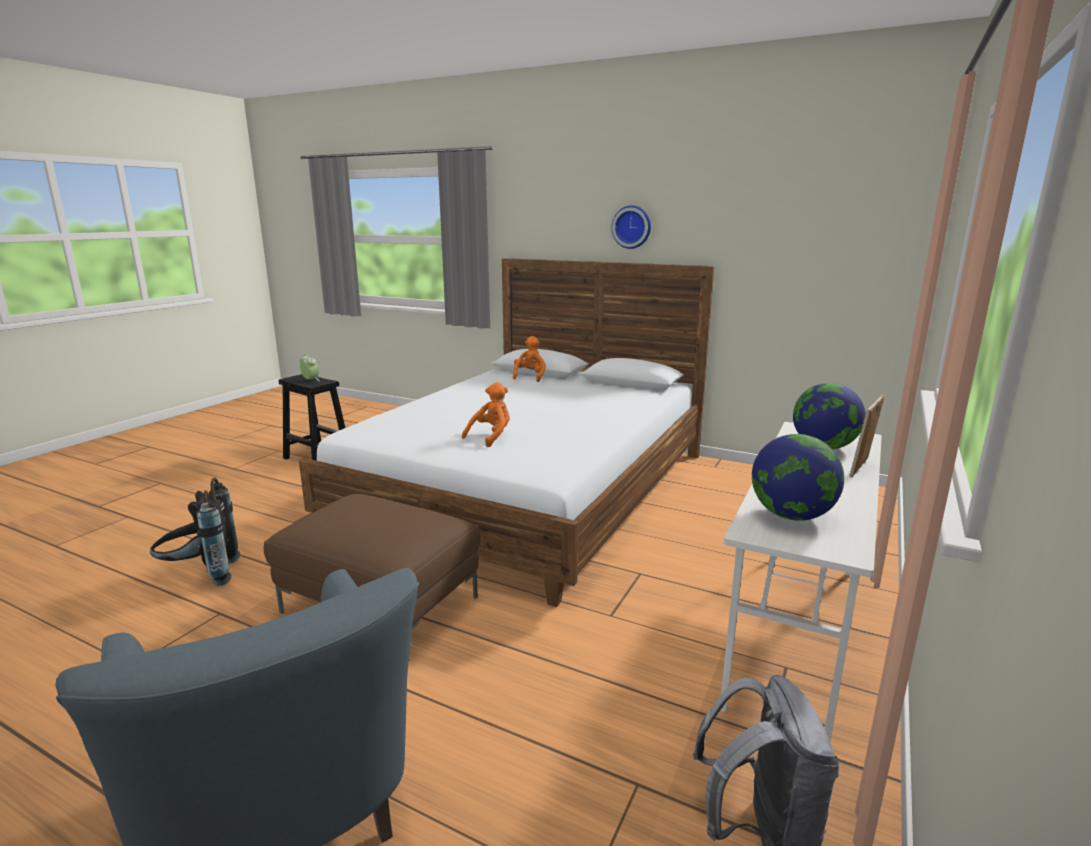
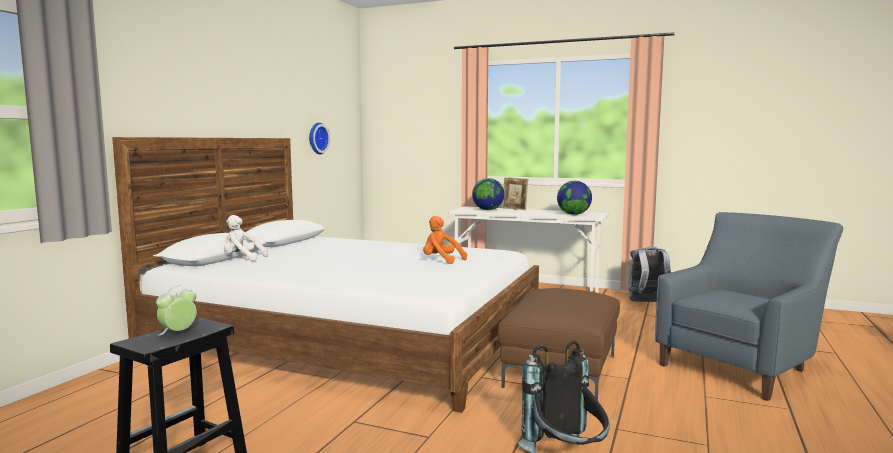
camera: 95 degrees left, 10 degrees down
orange plush toy [513,336,546,382] -> white plush toy [224,215,268,261]
wall clock [612,205,651,249] -> wall clock moved to [309,123,330,154]

